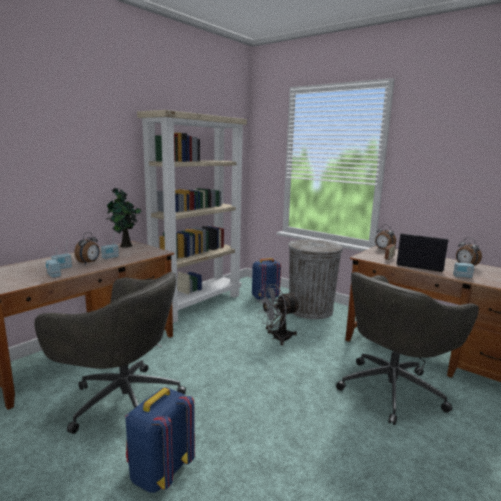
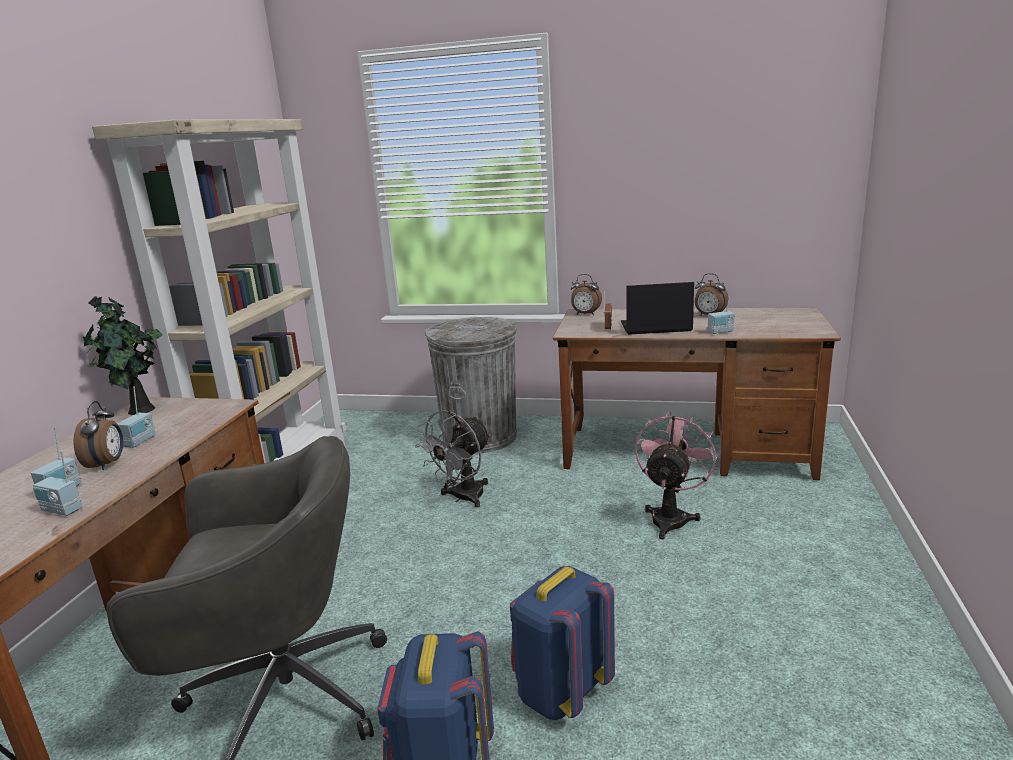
camera: 25 degrees left, 5 degrees up
blue backpack [252,258,281,300] -> blue backpack moved to [510,566,615,720]
grey office chair [336,272,479,425] -> pink fan [635,411,718,539]

